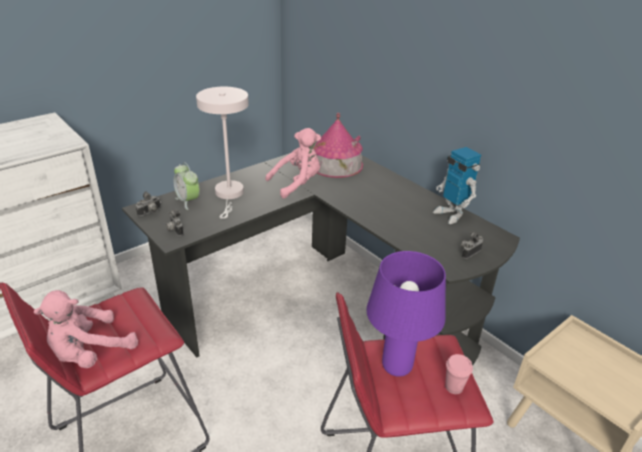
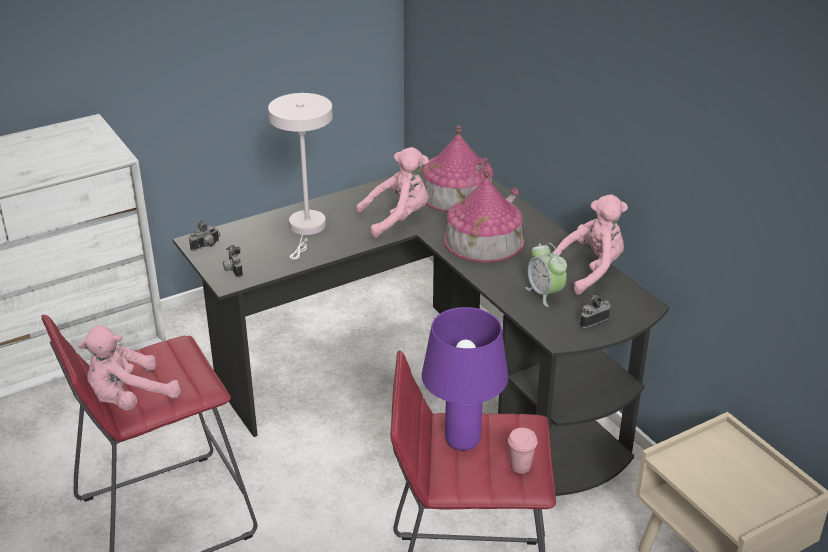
camera: 10 degrees right, 0 degrees up
alarm clock [174,163,200,210] -> alarm clock moved to [526,243,567,307]
toy robot [433,147,481,224] -> pink plush toy [552,194,628,295]
none -> toy house [444,169,524,263]

